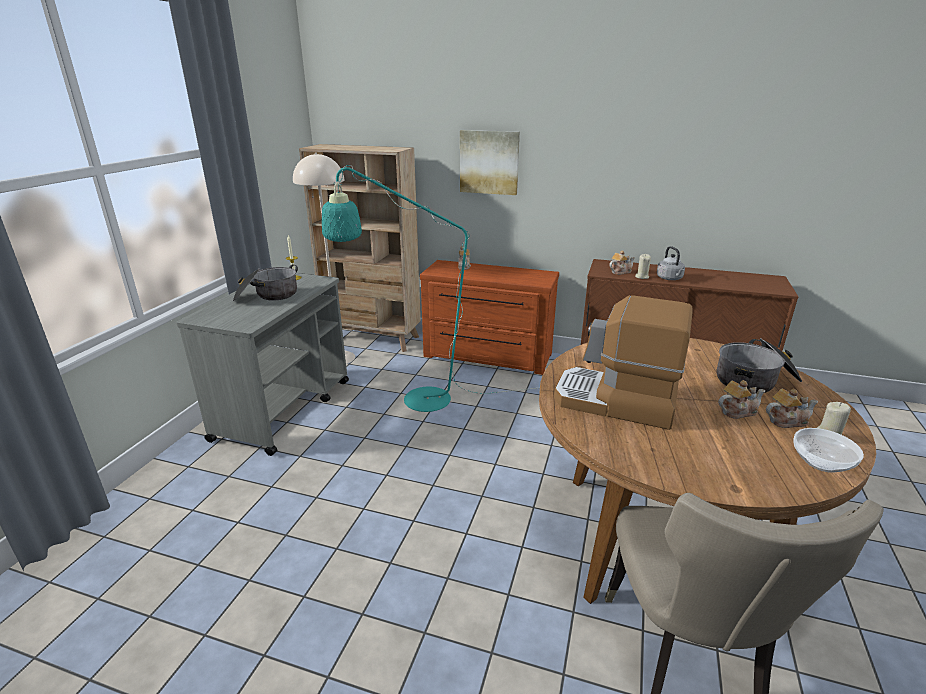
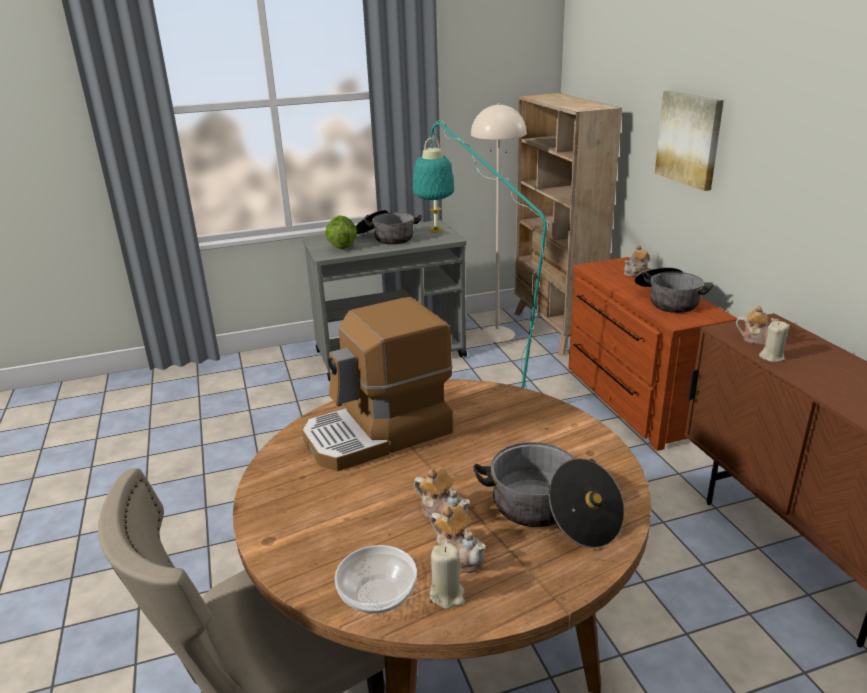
camera: 55 degrees right, 0 degrees up
coffee machine [554,295,693,430] -> coffee machine turned 105 degrees counterclockwise [302,297,453,471]
grey kettle [657,246,685,280] -> none
none -> lettuce [325,215,357,249]
none -> cooking pot [634,267,713,313]

